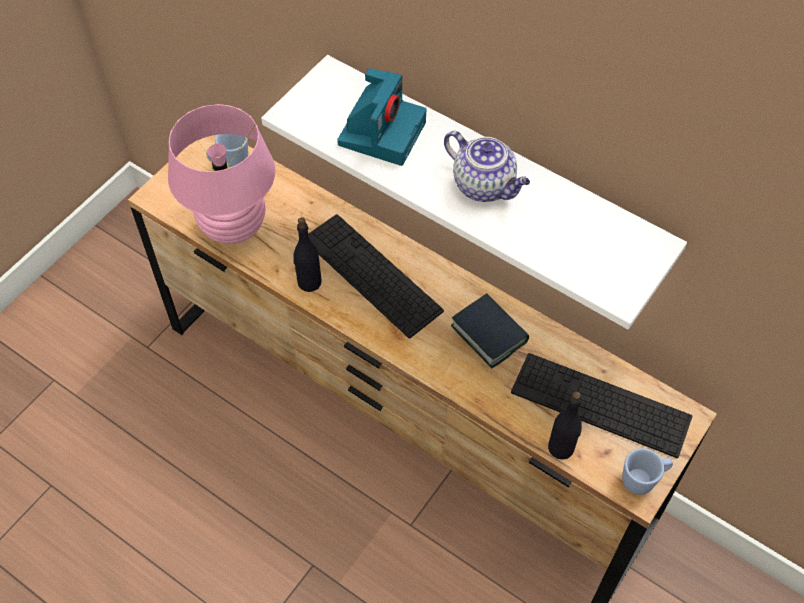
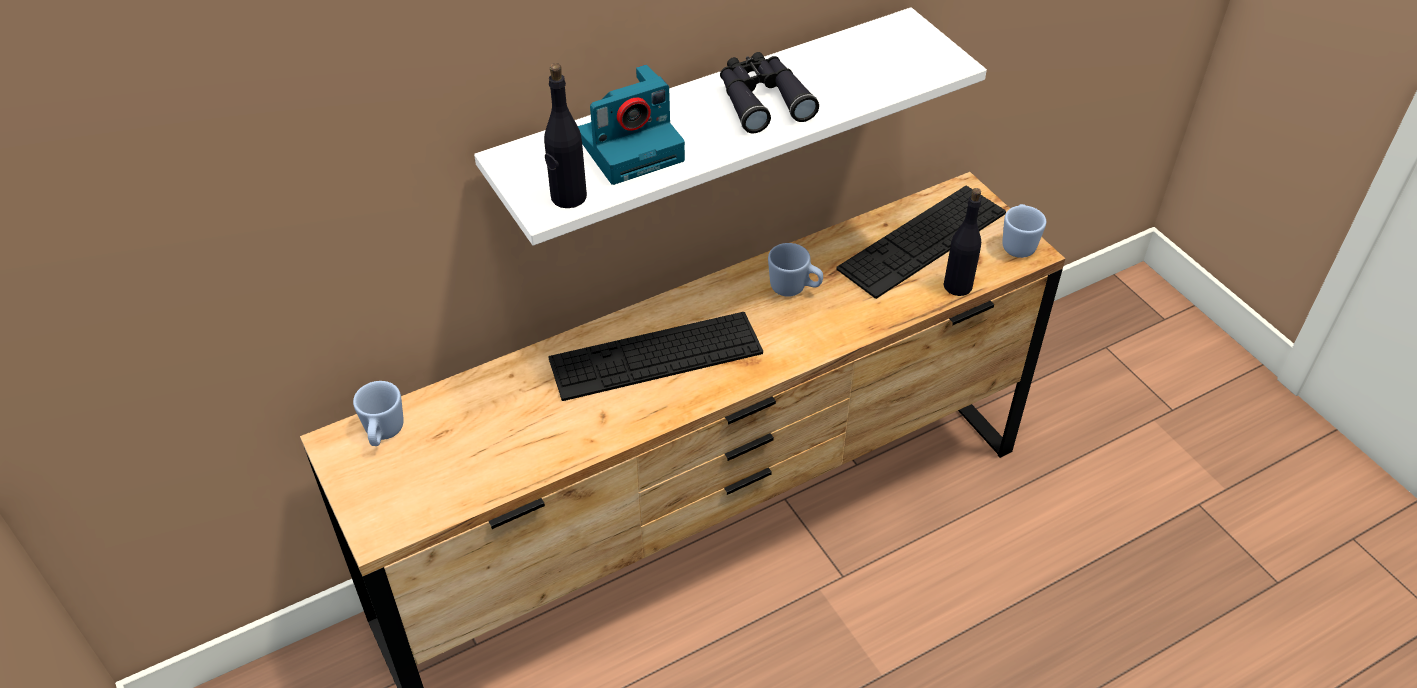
camera: 65 degrees left, 10 degrees down
pink table lamp [168,104,275,244] -> none
black bottle [293,217,322,292] -> black bottle moved to [544,63,587,208]
camera [337,68,426,166] -> camera turned 105 degrees clockwise [578,65,685,185]
teapot [444,131,530,202] -> black binoculars [720,52,819,133]
book [451,293,529,369] -> blue mug [768,243,823,297]

